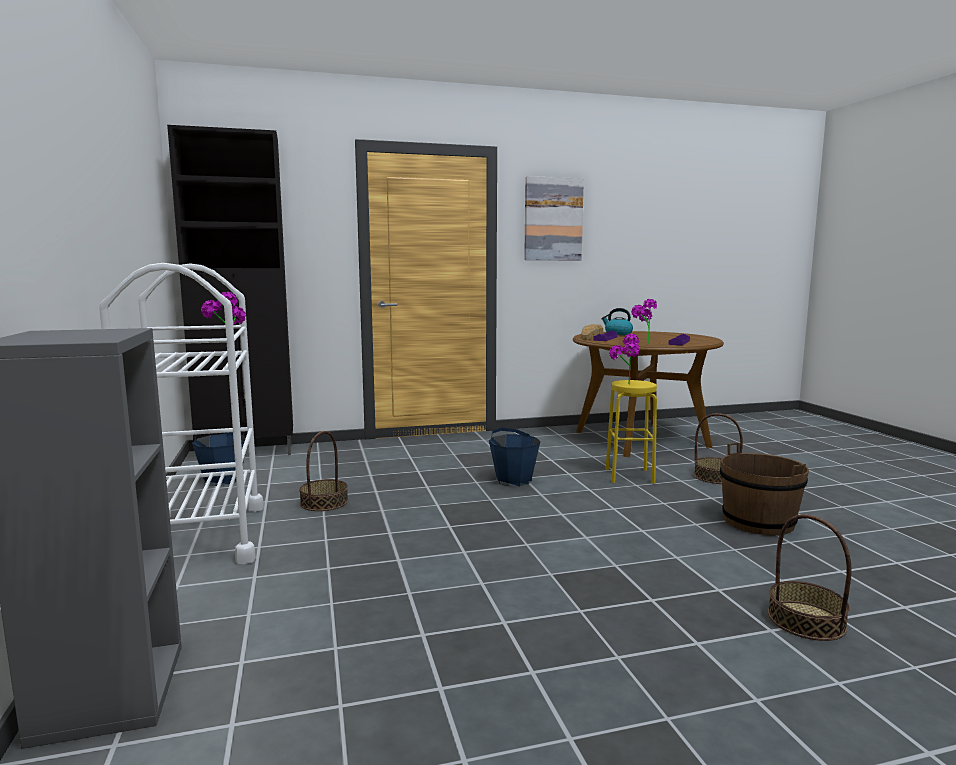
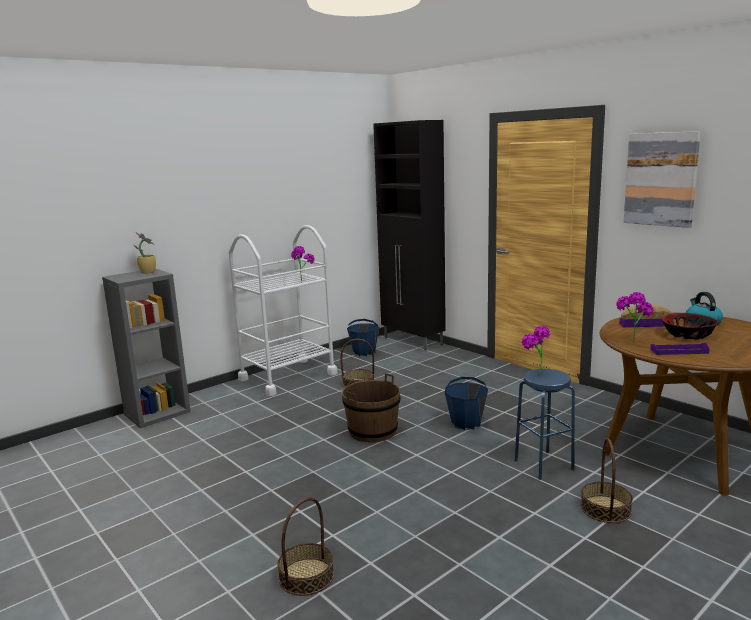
camera: 65 degrees right, 5 degrees up
yellow stool [605,380,657,484] -> blue stool [515,369,575,480]
brown bucket [720,443,809,535] -> brown bucket moved to [342,373,401,442]
none -> potted plant [133,232,156,274]
none -> bowl [662,313,718,339]

